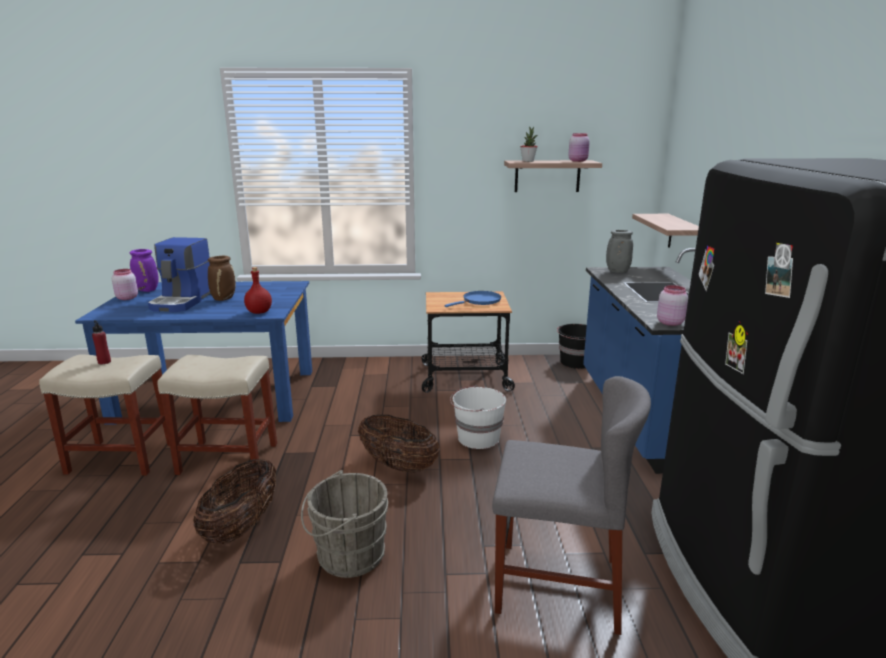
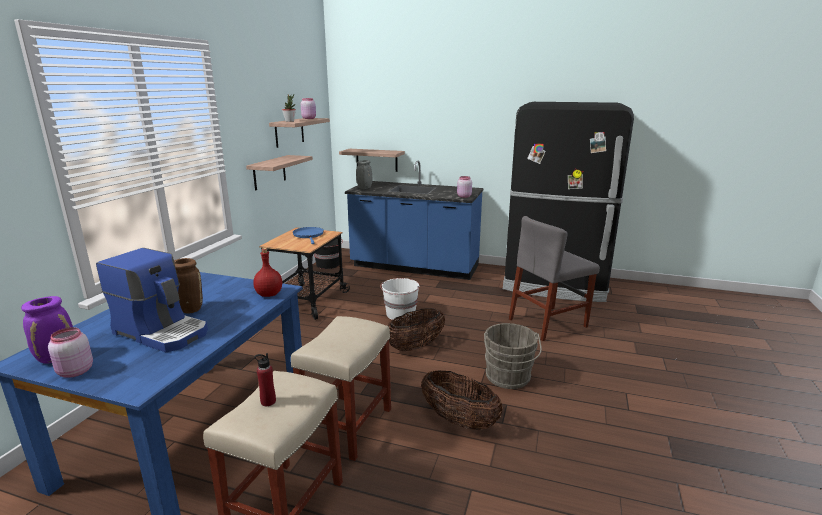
camera: 70 degrees left, 0 degrees up
grey chair [492,376,651,635] -> grey chair turned 150 degrees counterclockwise [509,216,600,341]
none -> shelf [246,155,313,190]

